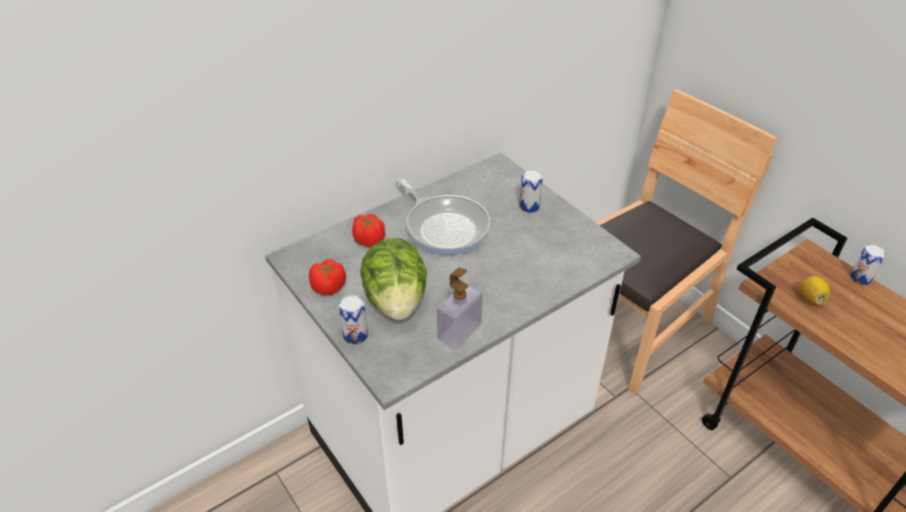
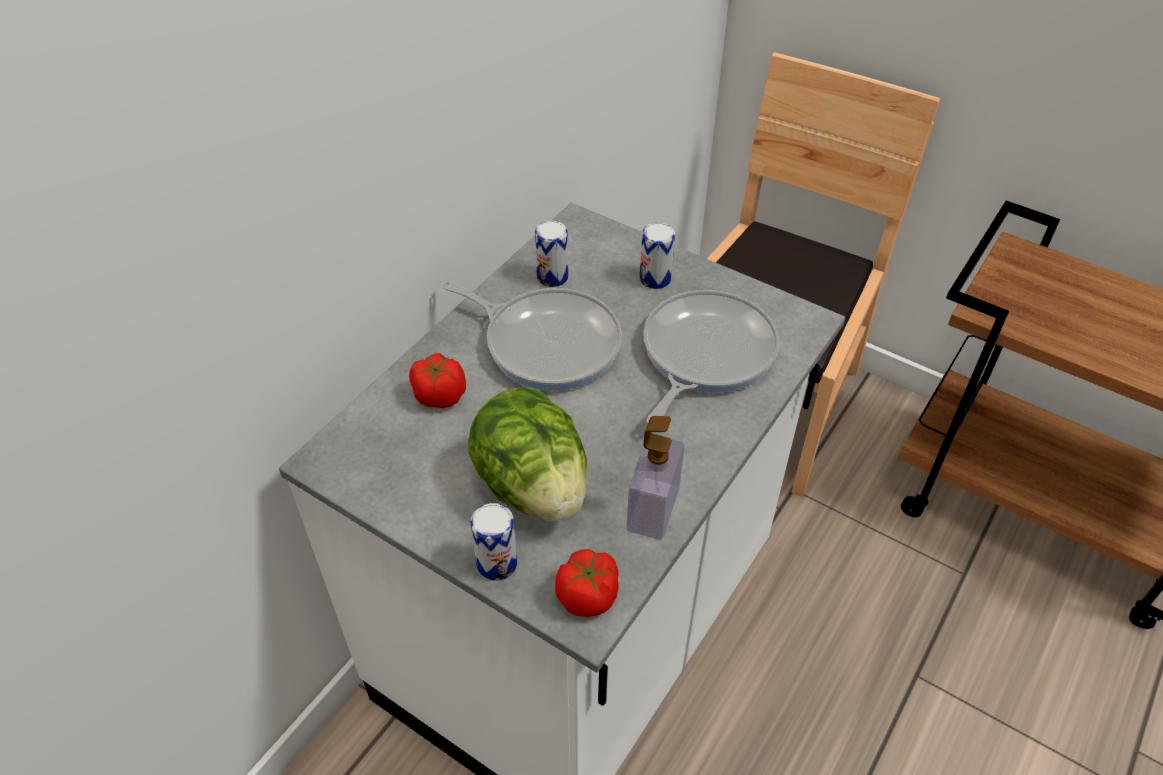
camera: 20 degrees left, 5 degrees up
tomato [309,259,346,295] -> tomato moved to [555,549,619,617]
lemon [799,276,830,305] -> none
can [850,244,886,285] -> can moved to [535,221,568,287]
none -> frying pan [643,290,779,423]

